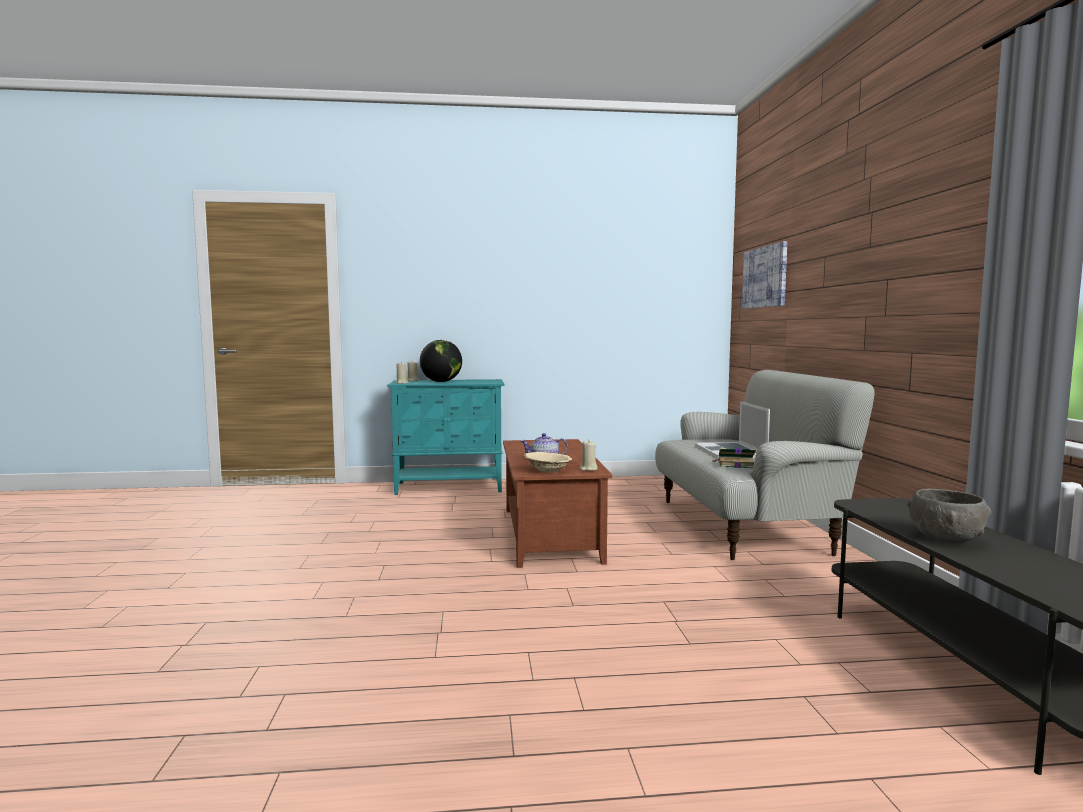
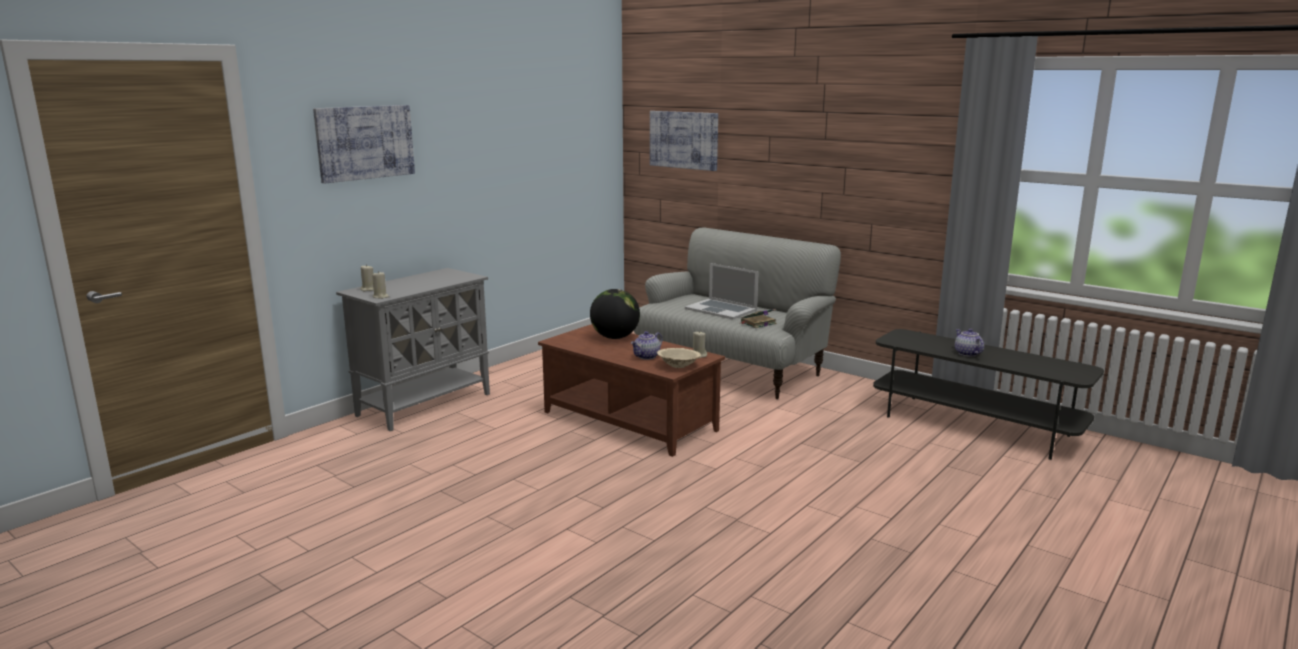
camera: 45 degrees left, 10 degrees up
turquoise cabinet [387,379,504,495] -> grey cabinet [336,268,490,431]
globe [420,340,462,382] -> globe moved to [590,289,640,339]
grey bowl [907,489,991,543] -> teapot [955,329,984,357]
none -> picture [313,105,415,183]

